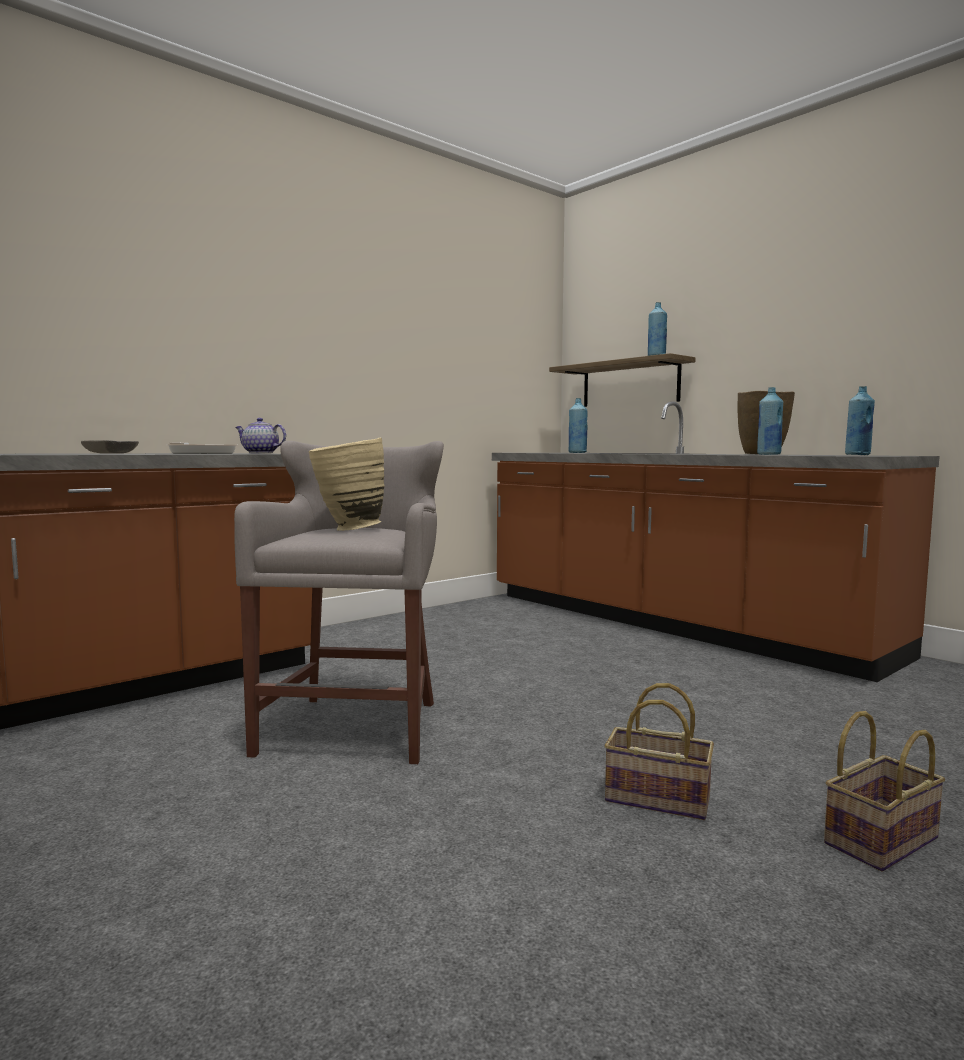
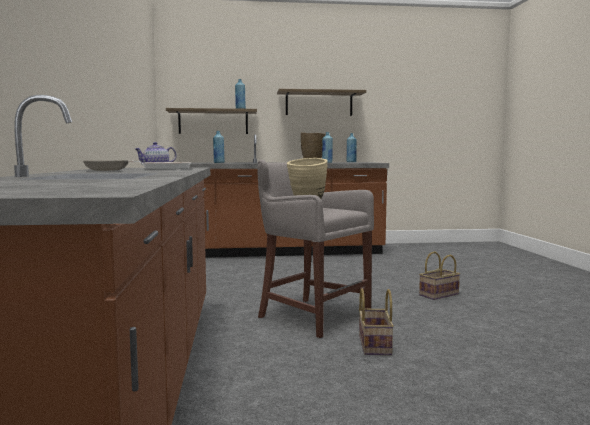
camera: 55 degrees left, 0 degrees up
basket [824,711,945,871] -> basket moved to [359,289,394,355]
none -> shelf [277,89,366,116]

